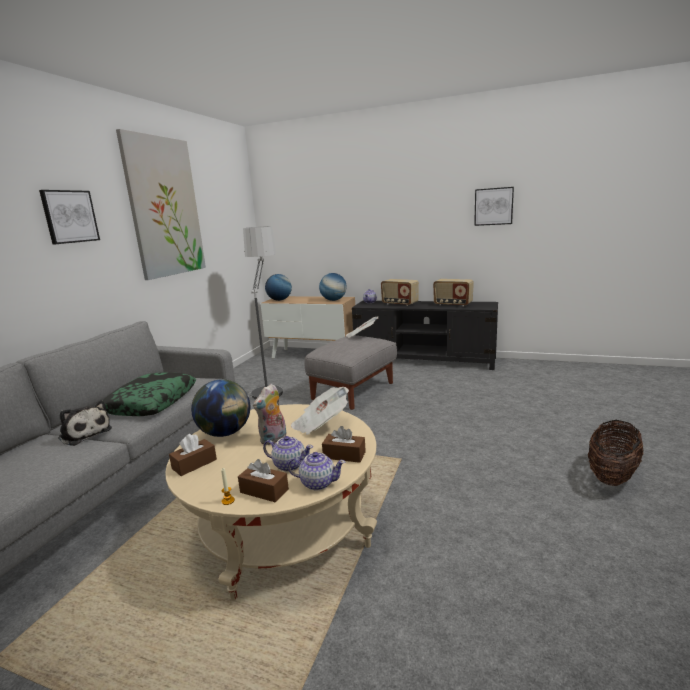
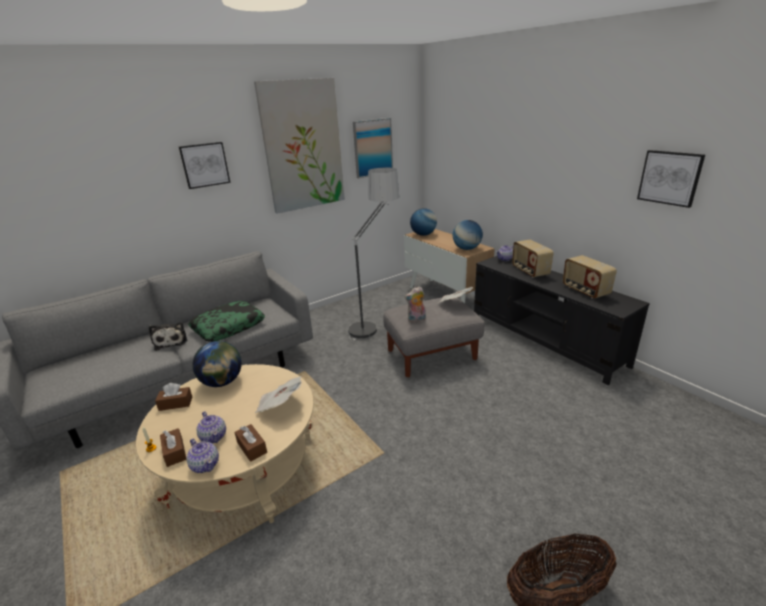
camera: 35 degrees right, 10 degrees up
plush toy [253,384,287,445] -> plush toy moved to [405,286,426,323]
none -> picture [353,118,393,178]

